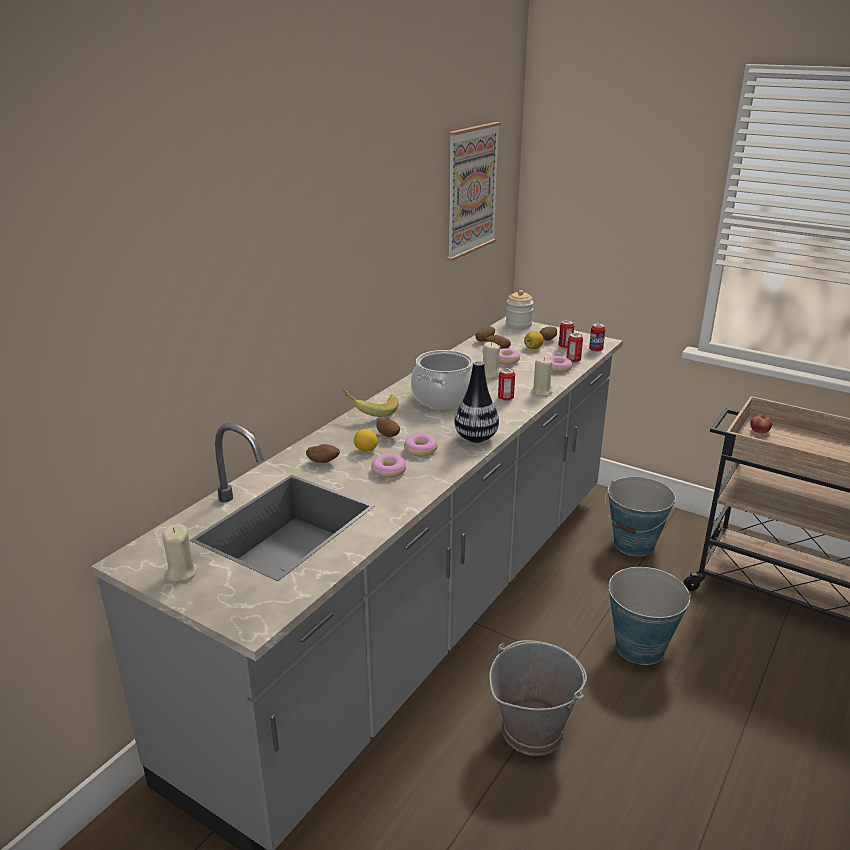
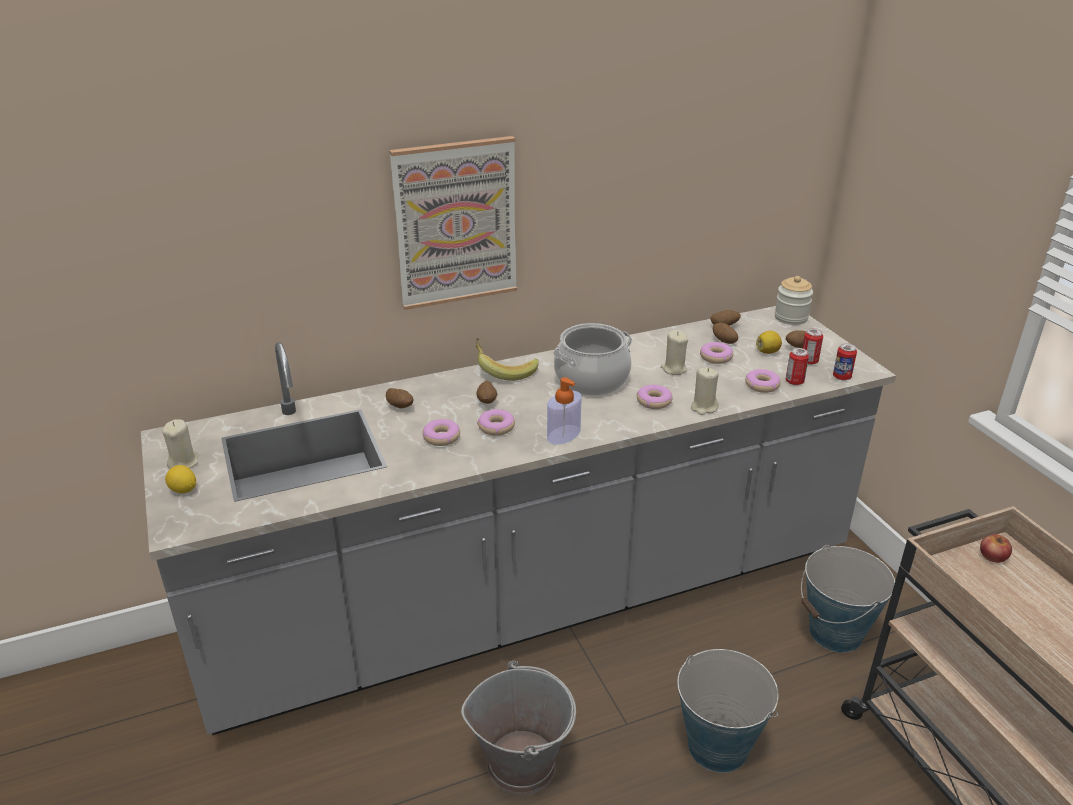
camera: 35 degrees right, 5 degrees up
lemon [354,429,378,451] -> lemon moved to [165,465,196,493]
picture [447,122,501,261] -> picture moved to [389,136,517,310]
vase [454,361,499,443] -> soap dispenser [547,377,582,445]
can [498,368,515,401] -> donut [637,385,673,409]

